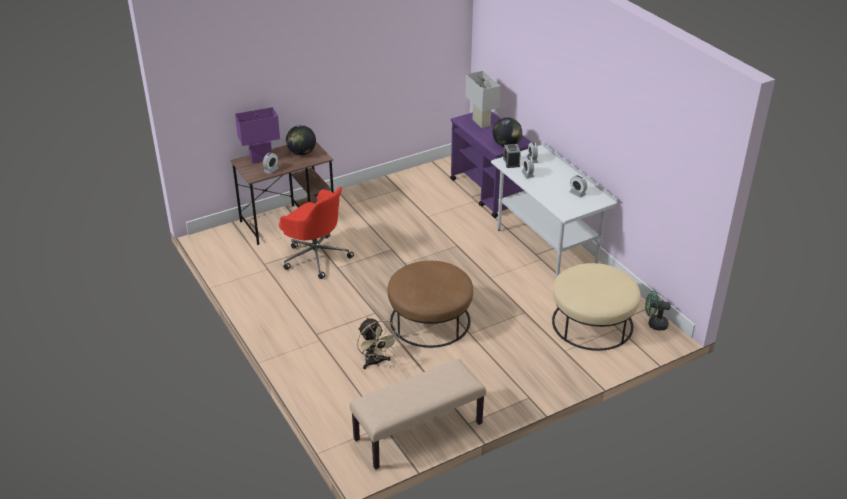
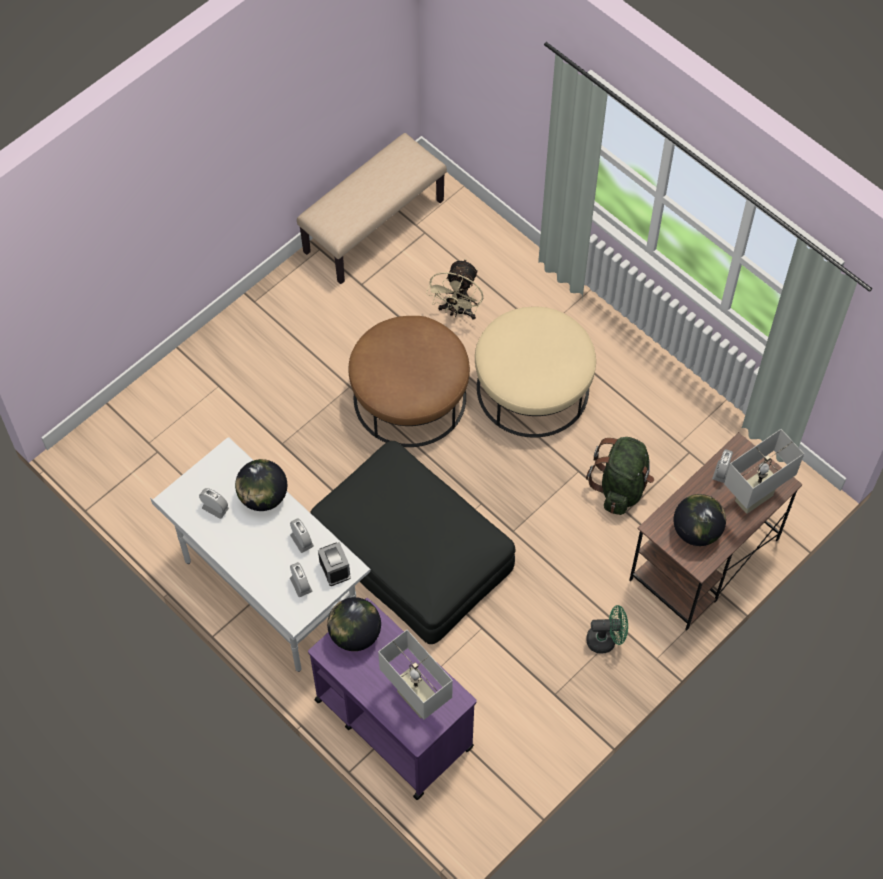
camera: 165 degrees right, 25 degrees up
purple table lamp [235,107,280,163] -> white table lamp [724,429,804,514]
red office chair [279,187,354,279] -> green backpack [586,437,654,515]
beige fan [357,318,400,369] -> beige fan turned 120 degrees counterclockwise [426,259,483,320]
beige ottoman [552,263,641,351] -> beige ottoman moved to [475,307,596,438]
green fan [645,291,671,331] -> green fan moved to [586,605,628,654]
none -> globe [235,459,287,511]
none -> black ottoman [310,441,516,644]

